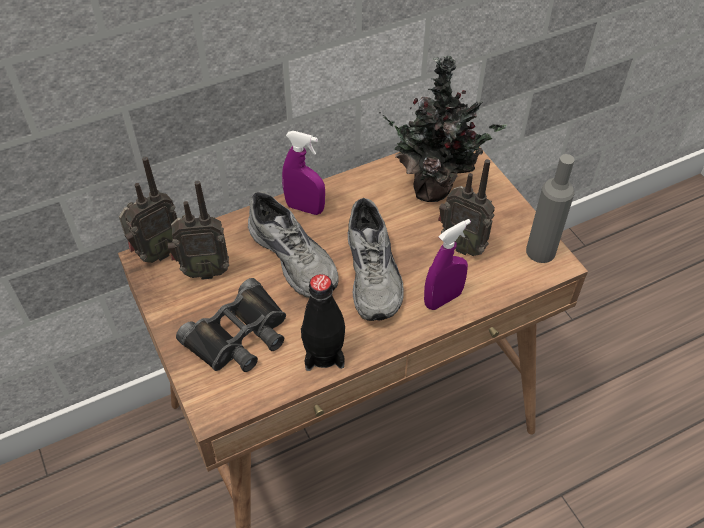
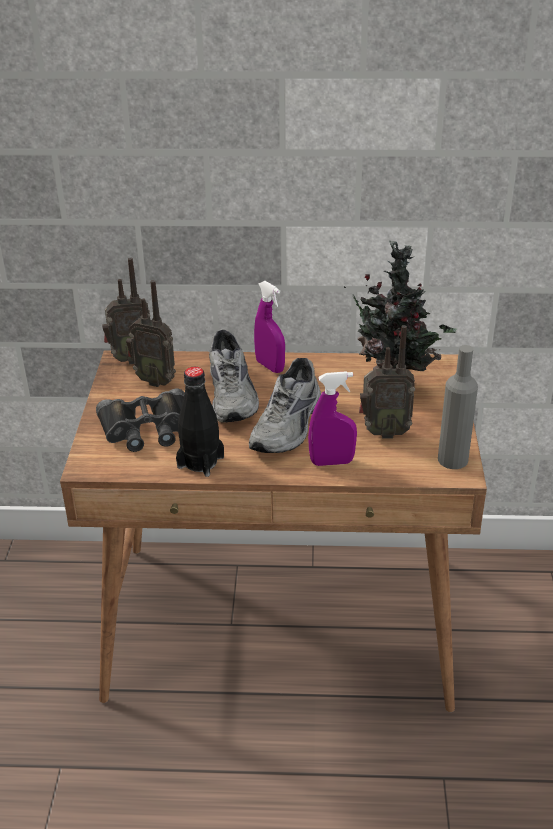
camera: 30 degrees right, 15 degrees down
radio [438,159,495,256] -> radio turned 60 degrees counterclockwise [359,325,415,439]

